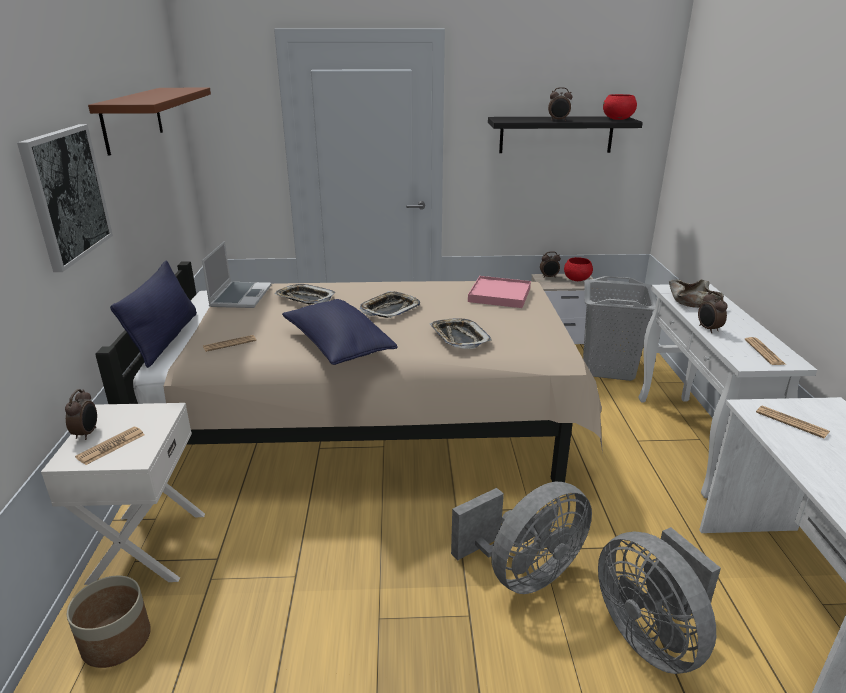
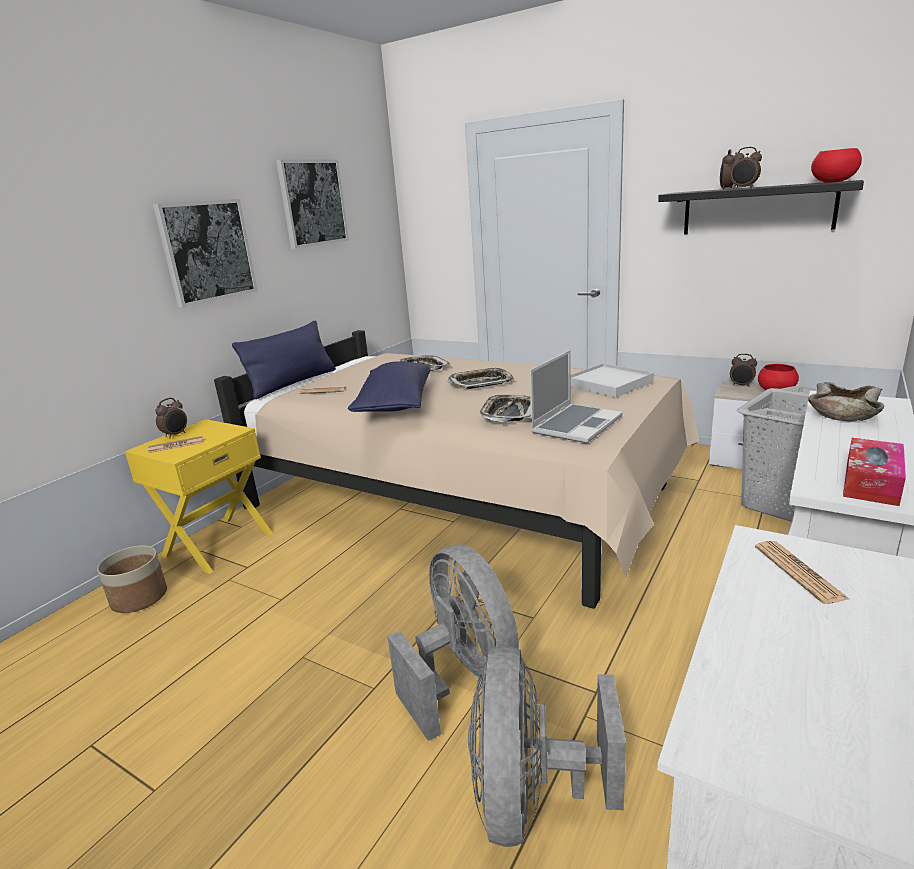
camera: 35 degrees right, 5 degrees down
white nightstand [41,403,205,585] -> yellow nightstand [124,419,273,574]
brown shelf [88,88,211,156] -> picture [276,159,349,249]
laptop [202,241,272,308] -> laptop moved to [530,350,623,443]
grey fan [451,482,592,594] -> grey fan turned 120 degrees counterclockwise [387,544,519,741]
pink tray [468,276,531,308] -> white tray [571,363,654,398]
alarm clock [698,291,728,333] -> alarm clock moved to [720,149,734,190]
newspaper [745,337,786,365] -> tissue box [843,438,906,506]

